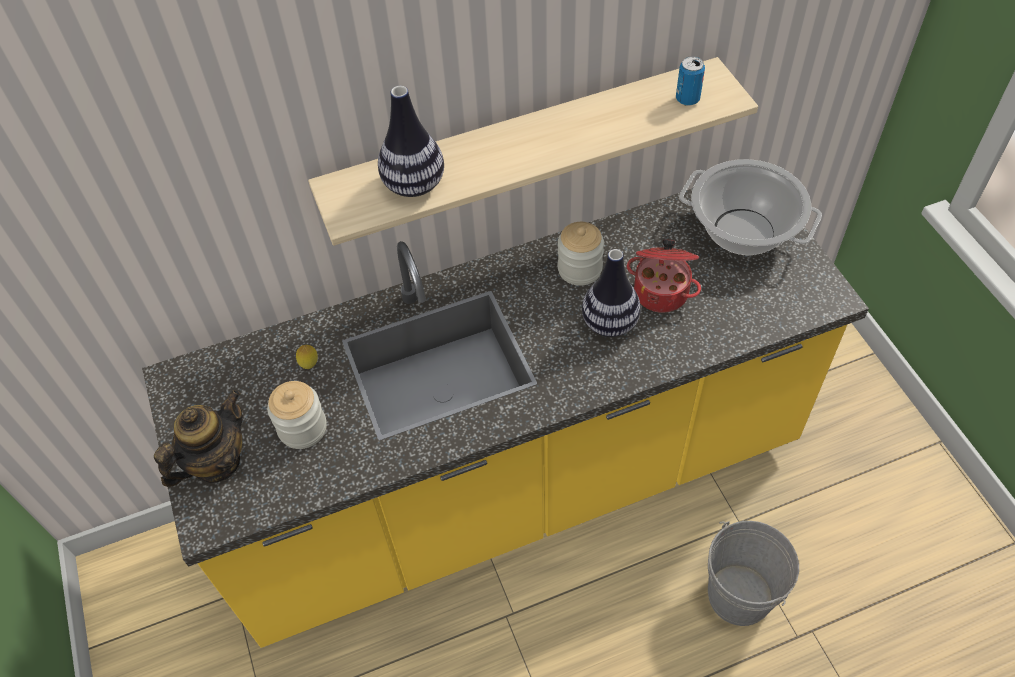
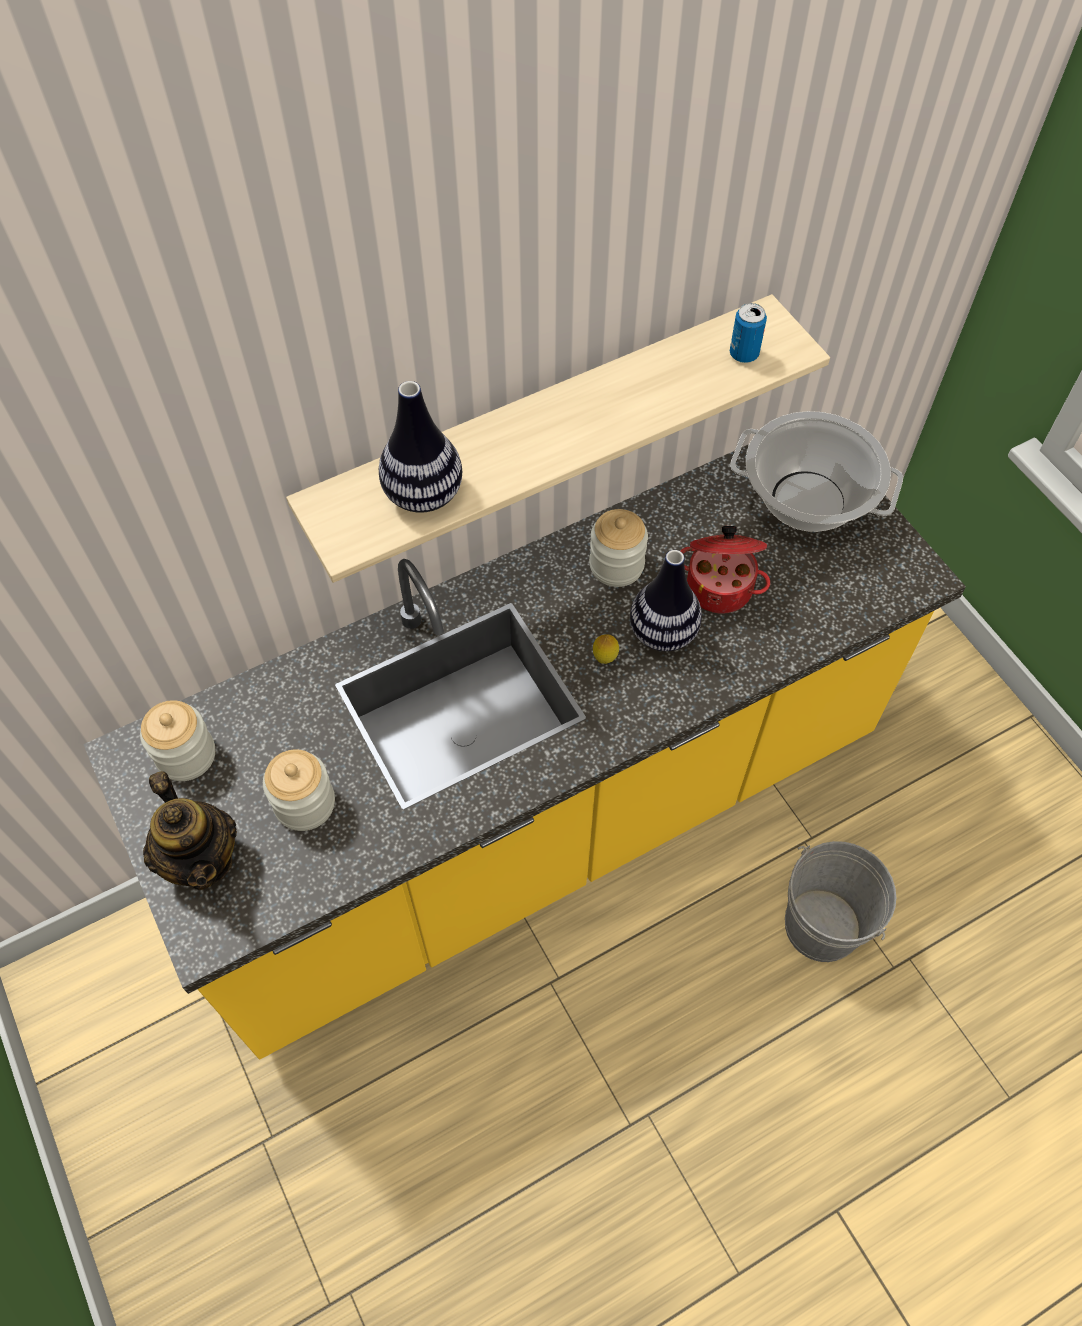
camera: 10 degrees left, 5 degrees up
teapot [154,390,243,487] -> teapot turned 120 degrees clockwise [143,771,237,890]
lemon [296,345,318,369] -> lemon moved to [593,634,619,664]
none -> jar [140,700,215,781]

